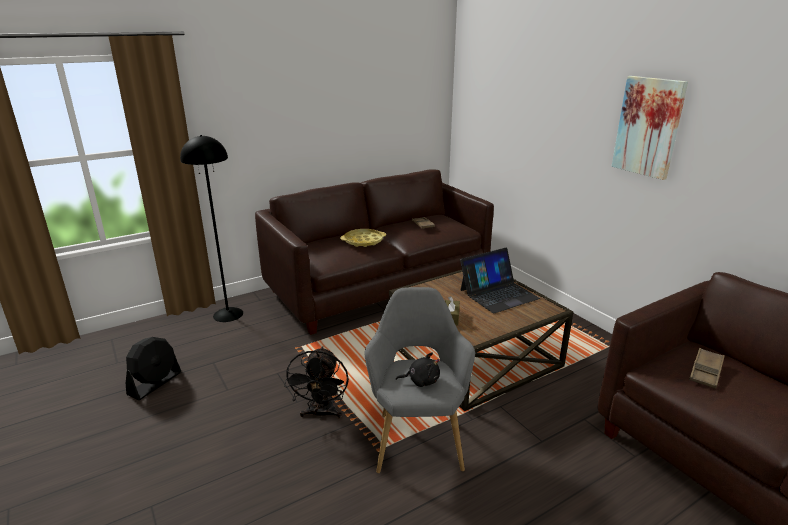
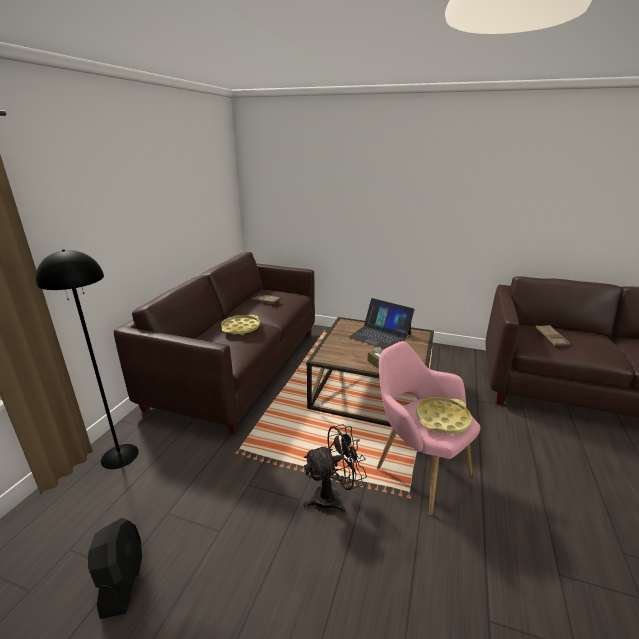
camera: 40 degrees left, 0 degrees up
black fan [284,346,349,420] -> black fan turned 75 degrees counterclockwise [303,424,367,513]
grey armchair [365,287,475,473] -> pink armchair [377,341,480,515]
black plush toy [396,352,440,387] -> yellow tray [416,397,472,434]
laptop [460,248,540,313] -> laptop turned 105 degrees clockwise [349,298,415,349]
picture [612,76,688,180] -> none

